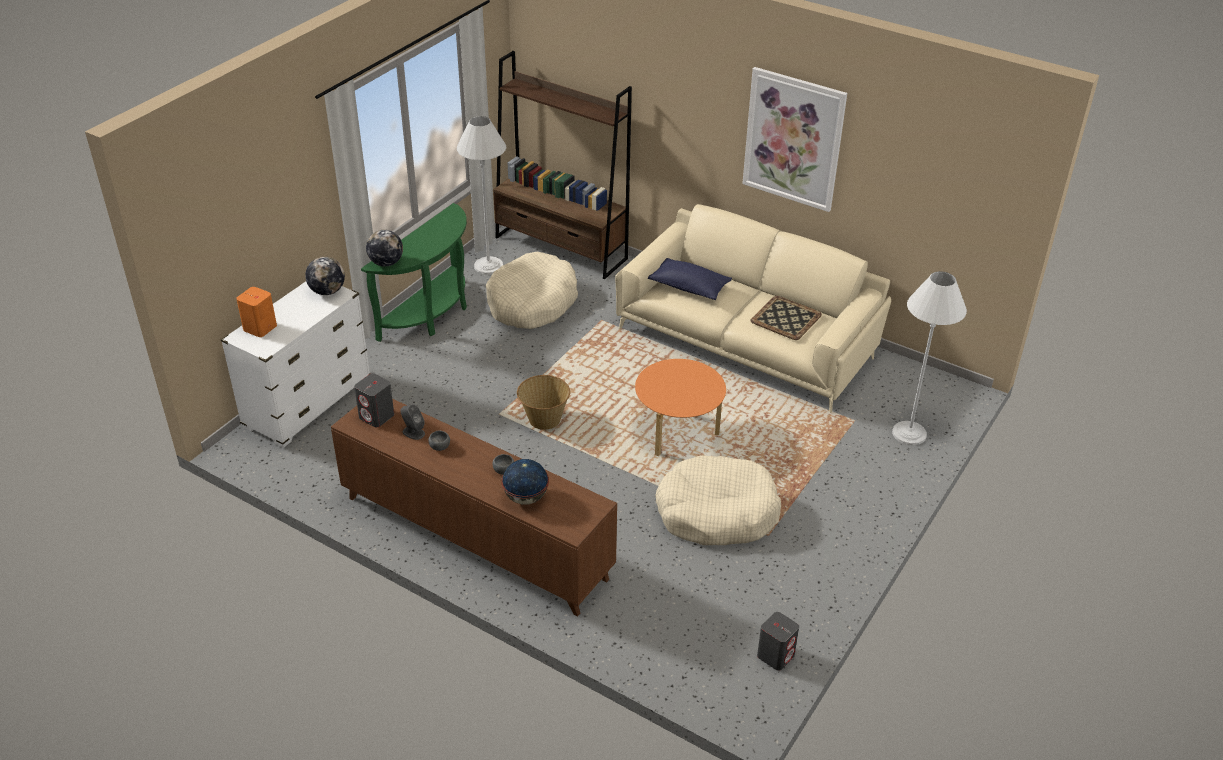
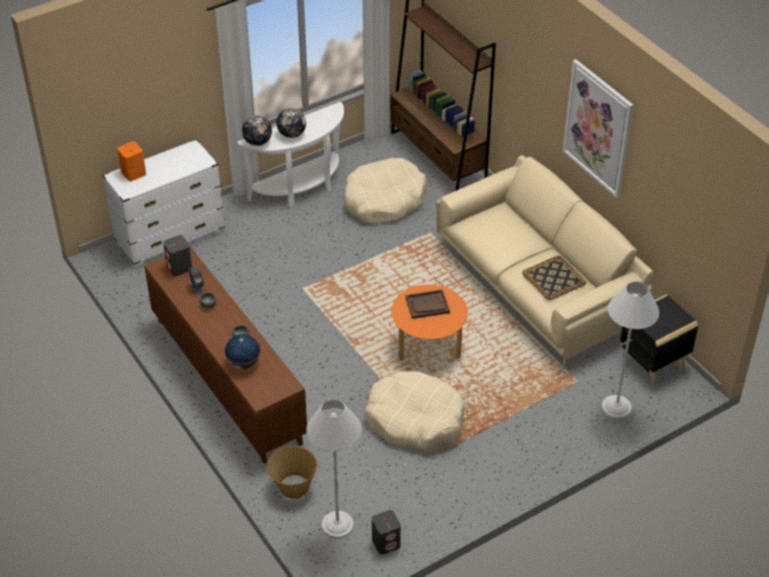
camera: 25 degrees right, 5 degrees up
globe [305,257,345,295] -> globe moved to [276,108,306,138]
green console table [361,203,467,342] -> white console table [237,102,344,207]
white floor lamp [457,116,506,275] -> white floor lamp moved to [306,399,362,539]
basket [517,375,570,430] -> basket moved to [267,446,317,499]
blue pillow [648,258,732,300] -> none
none -> brown tray [405,289,450,319]
none -> black side table [620,295,698,386]

